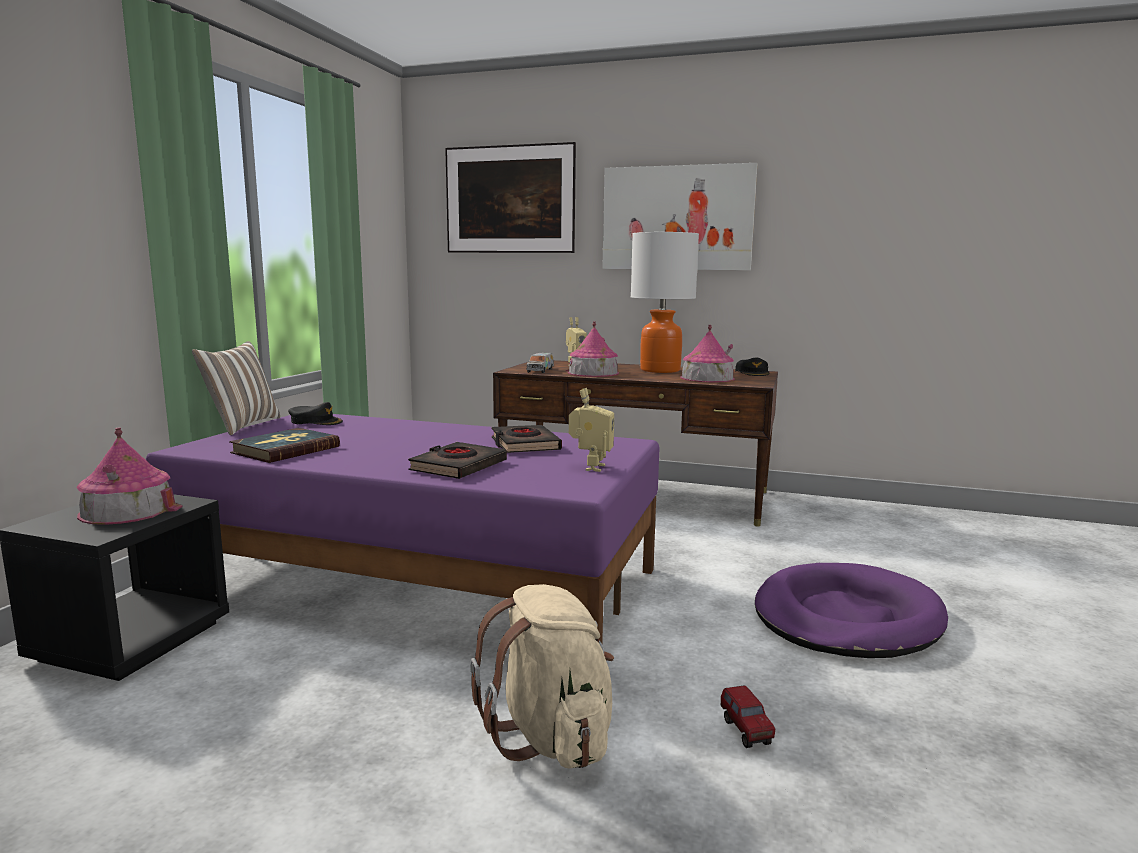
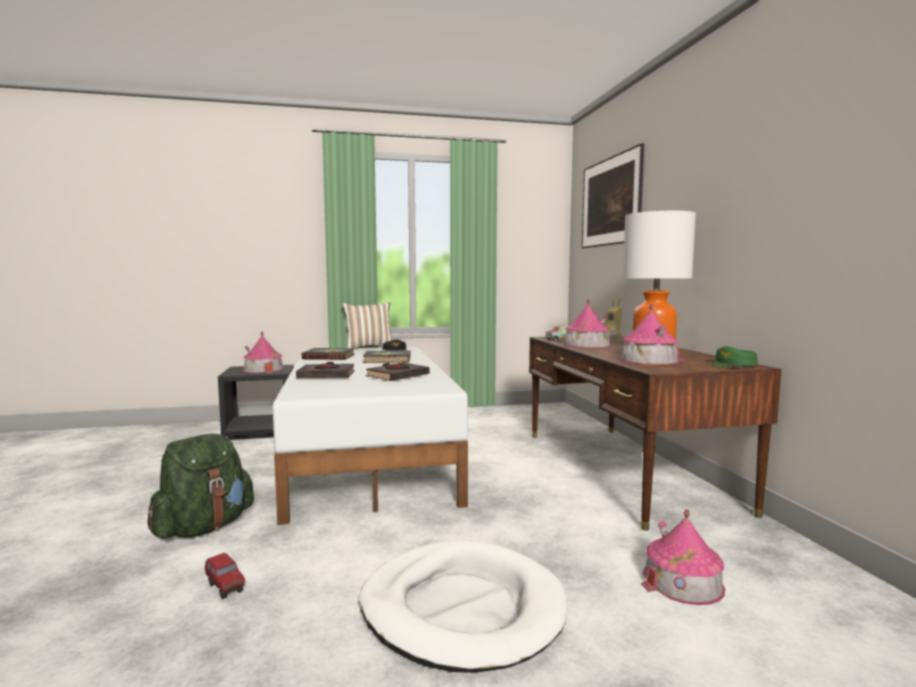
camera: 60 degrees right, 5 degrees down
purple bed [146,414,659,643] -> white bed [273,347,468,525]
beige backpack [470,584,614,769] -> green backpack [147,433,254,539]
toy robot [569,388,614,472] -> none
picture [602,163,757,270] -> none
toy truck [720,685,775,748] -> toy truck turned 90 degrees counterclockwise [205,553,244,599]
black cap [735,358,769,376] -> green cap [710,346,758,368]
purple dog bed [755,563,948,658] -> white dog bed [359,540,567,673]
none -> book [363,351,411,363]
none -> toy house [641,509,725,605]

